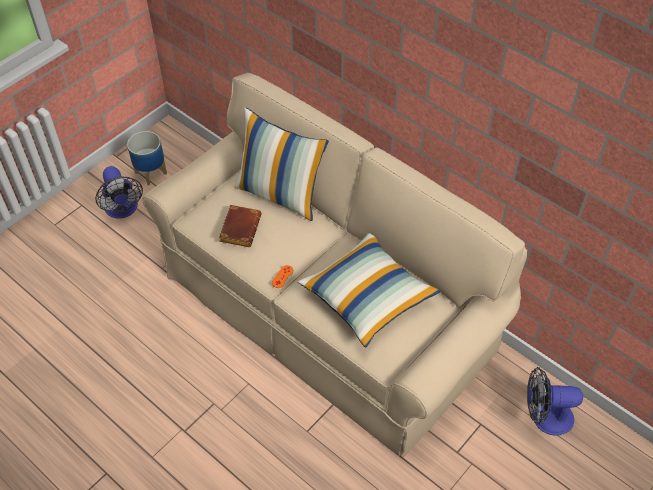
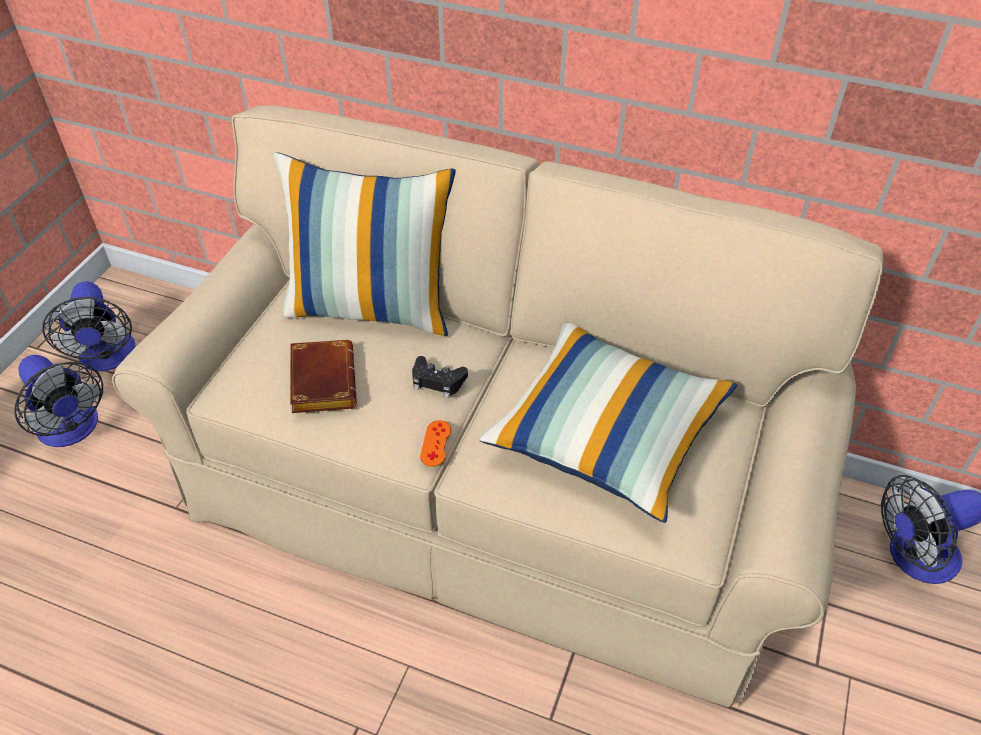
camera: 20 degrees left, 5 degrees down
planter [127,131,167,185] -> fan [42,281,136,371]
none -> black game controller [412,356,468,398]

